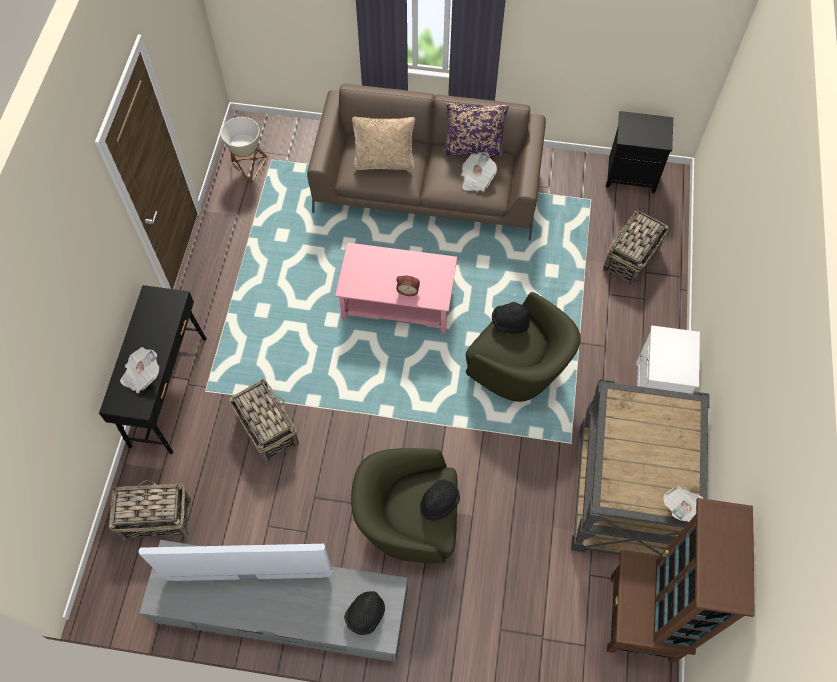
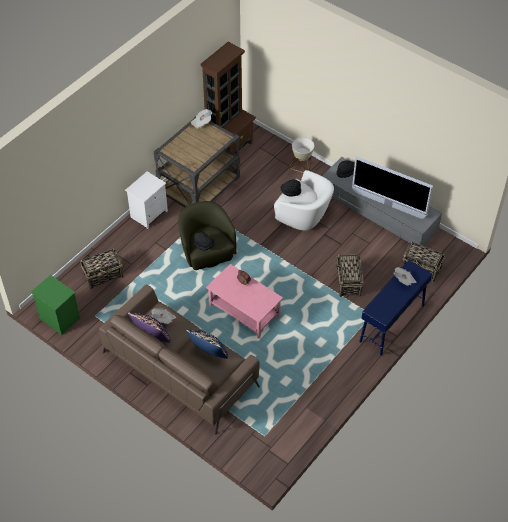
camera: 150 degrees left, 10 degrees down
black console table [99,285,207,454] -> blue console table [359,260,432,355]
planter [221,117,267,183] -> planter moved to [289,137,315,173]
green armchair [351,448,458,564] -> white armchair [274,170,334,230]
beige pillow [352,116,415,170] -> blue pillow [186,330,228,359]
black nightstand [606,111,673,193] -> green nightstand [31,275,80,335]

